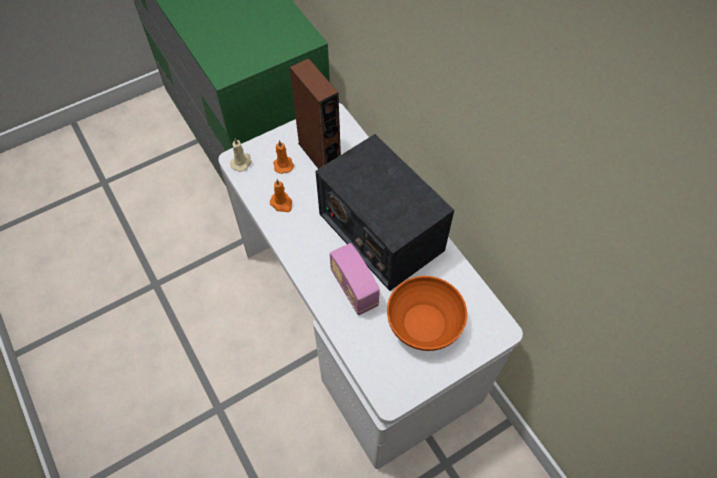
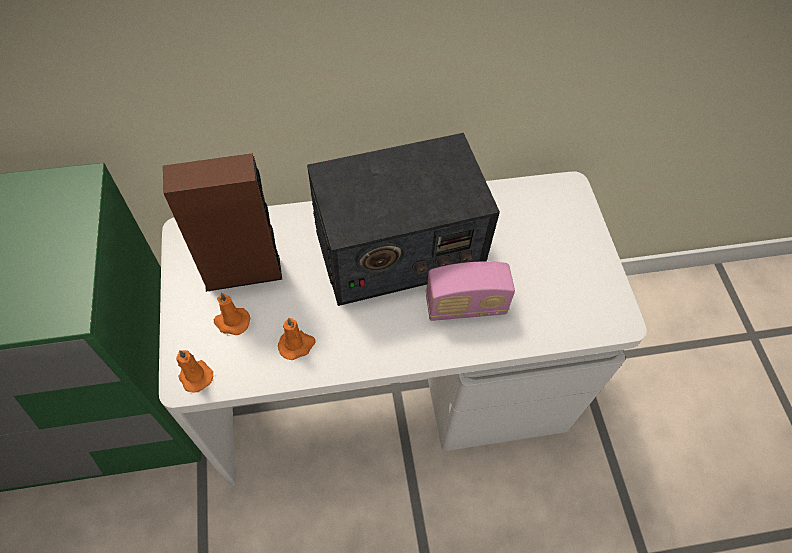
camera: 70 degrees left, 0 degrees up
beige candle [230,138,252,172] -> orange candle [176,350,213,393]
orange bowl [387,276,467,351] -> none

